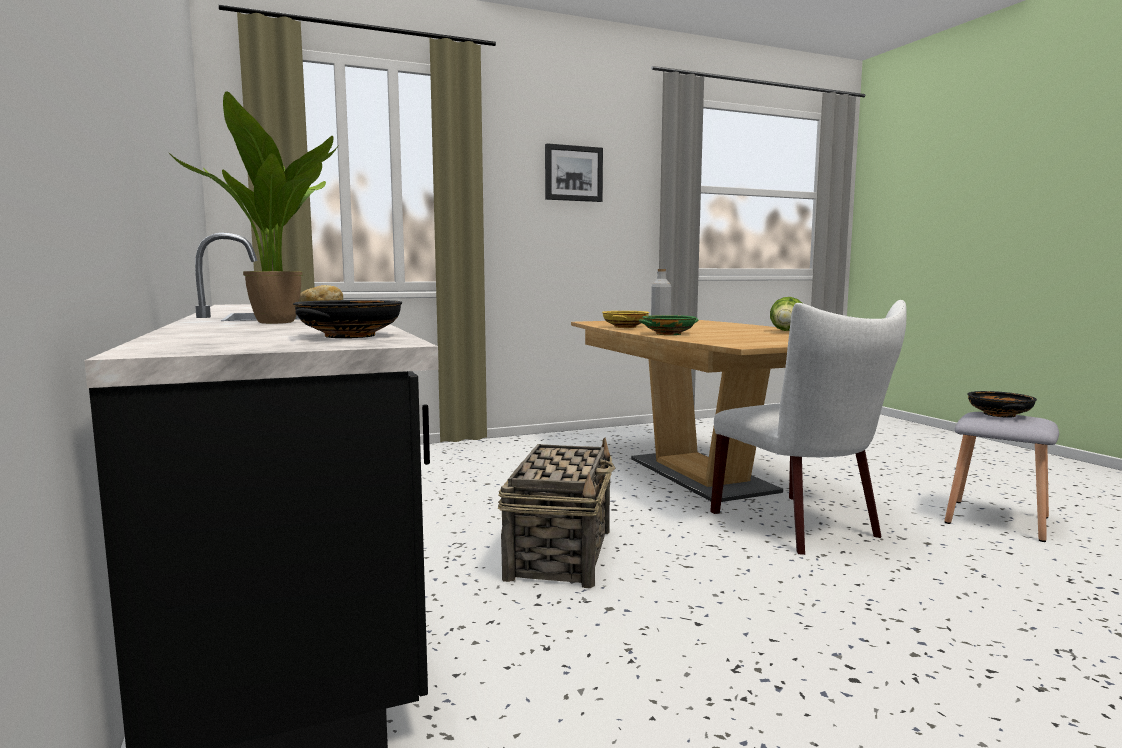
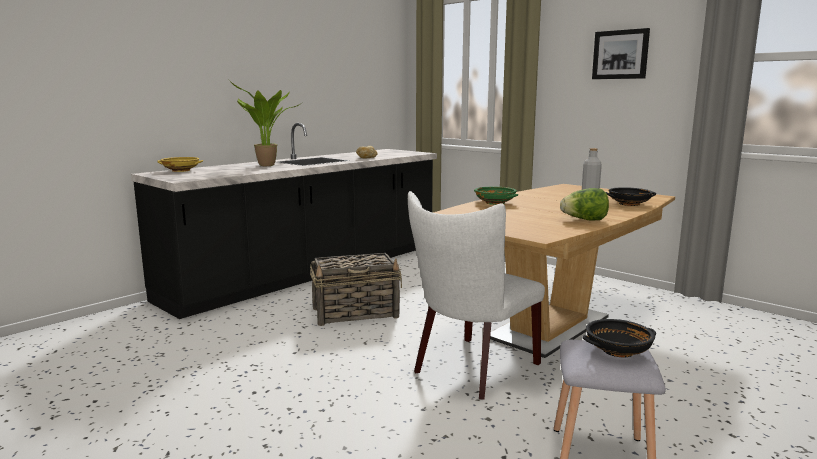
camera: 65 degrees right, 5 degrees up
black bowl [293,300,402,338] -> black bowl moved to [606,187,656,206]
yellow bowl [602,311,649,328] -> yellow bowl moved to [157,157,203,172]

